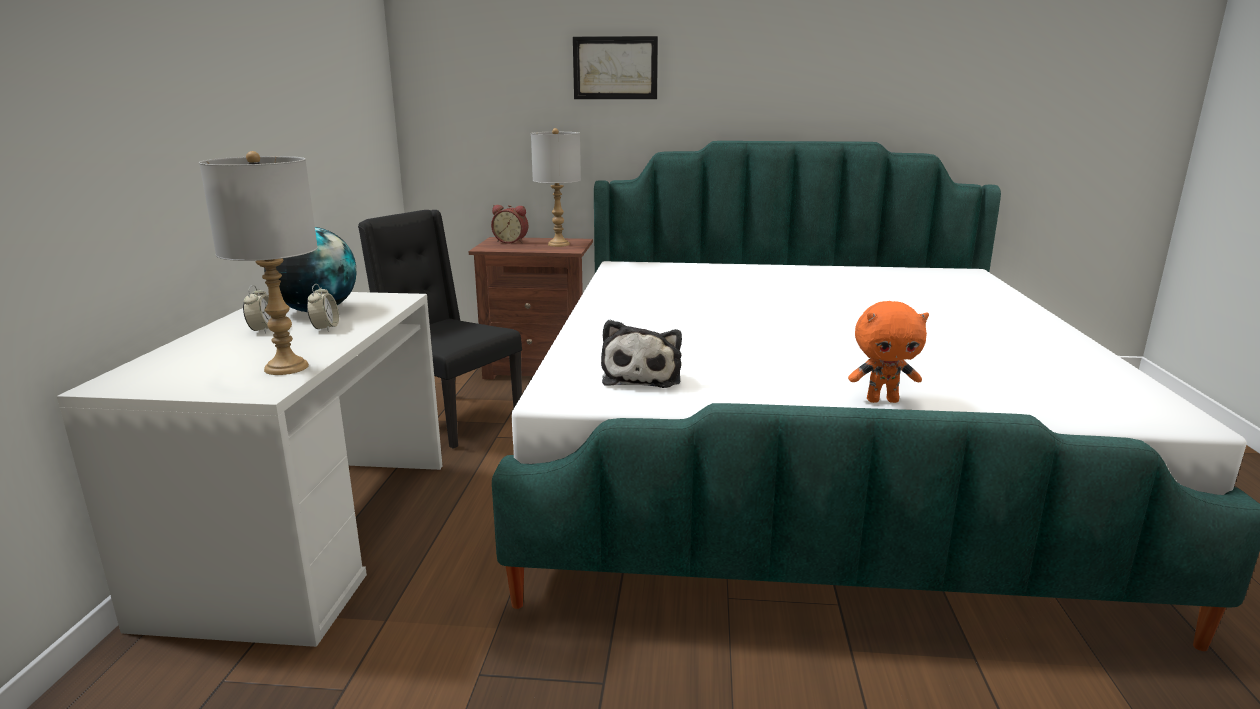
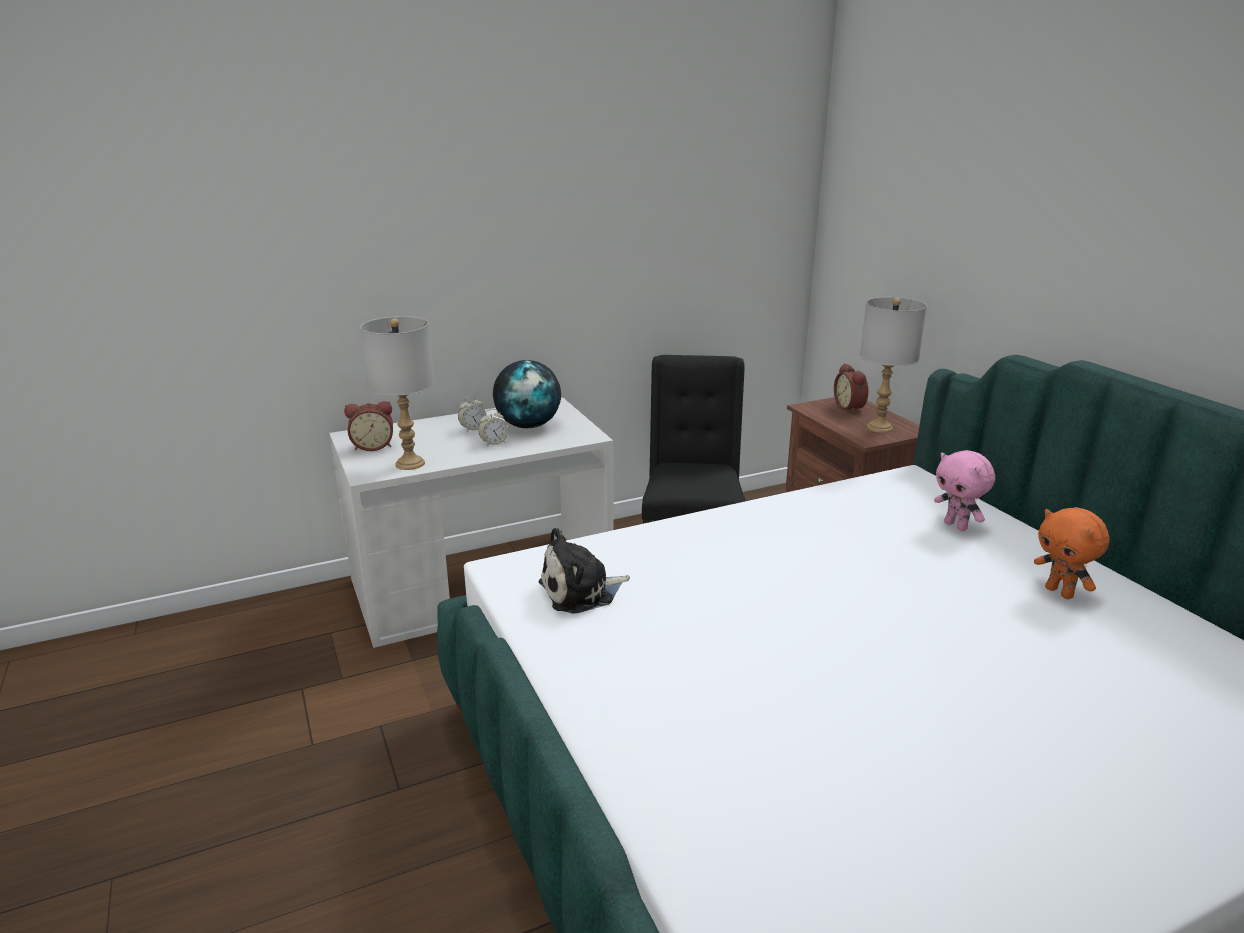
camera: 60 degrees right, 5 degrees up
picture [573,36,658,99] -> none
orange plush toy [848,301,929,403] -> orange plush toy moved to [1034,507,1110,599]
none -> alarm clock [344,401,393,451]
none -> pink plush toy [934,450,995,531]

